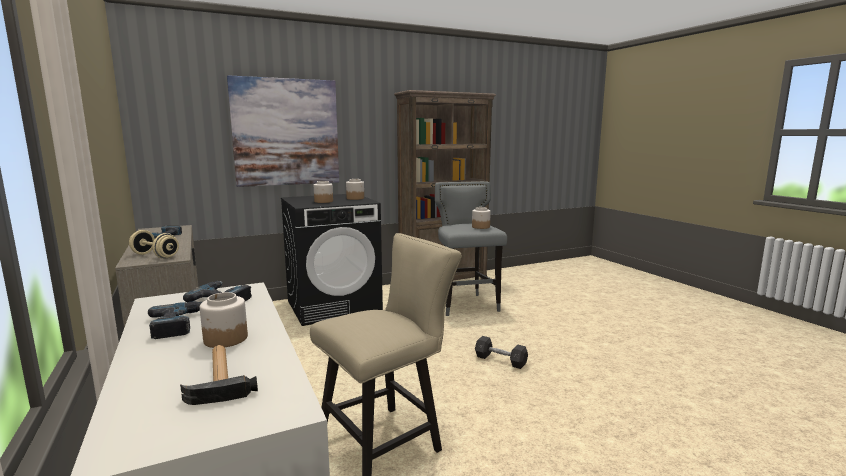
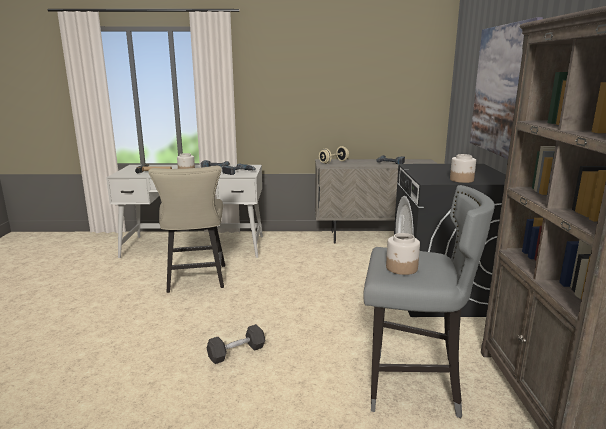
camera: 115 degrees right, 5 degrees up
jar [314,181,333,203] -> none

